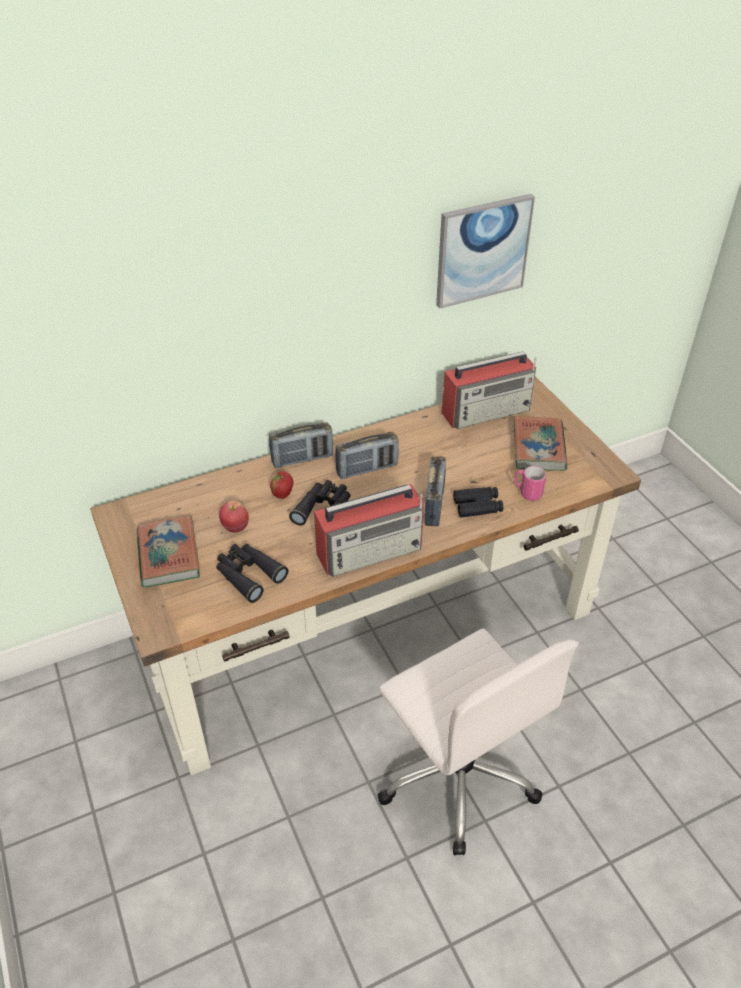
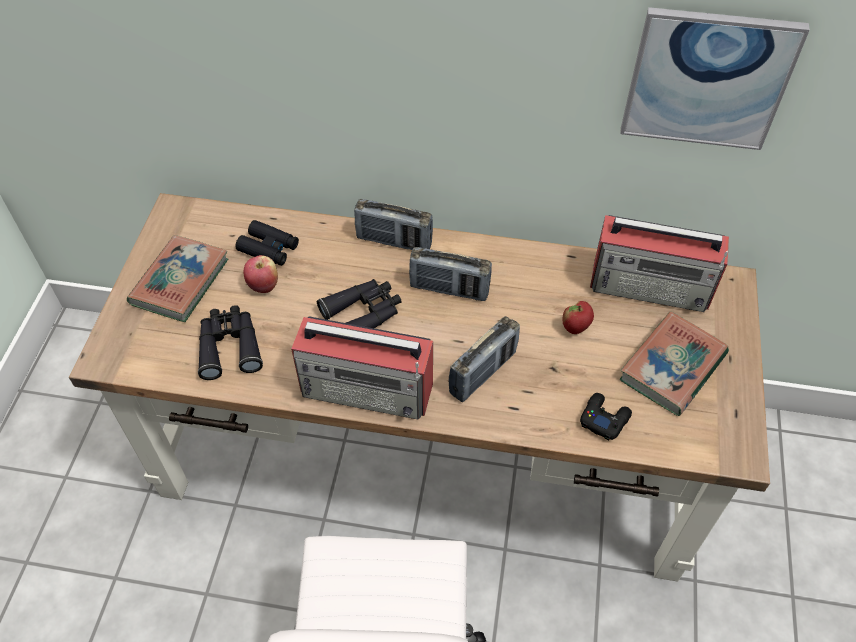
camera: 35 degrees right, 10 degrees up
apple [270,471,294,499] -> apple moved to [563,301,594,334]
black binoculars [453,487,503,517] -> black binoculars moved to [235,220,299,266]
pink mug [514,466,546,501] -> black game controller [580,393,632,440]

